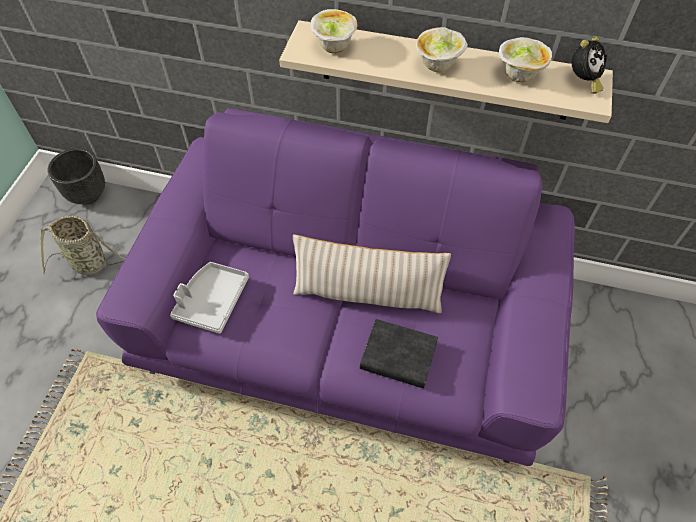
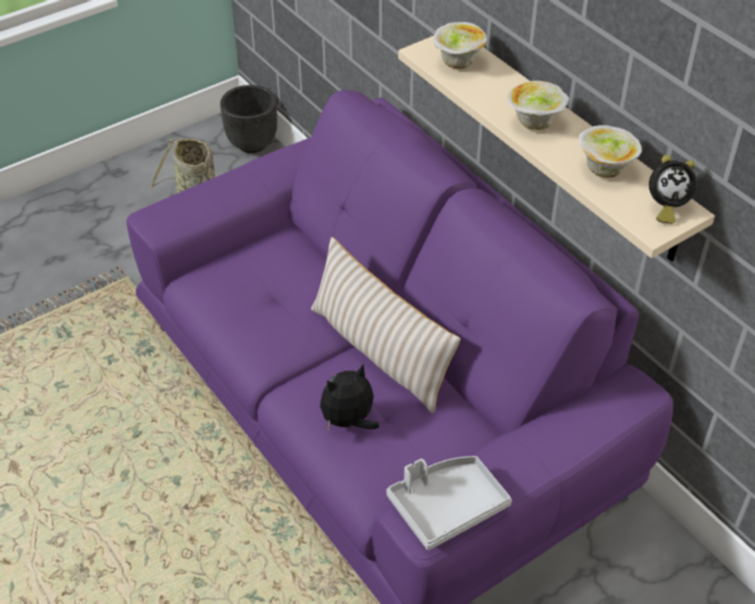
camera: 40 degrees right, 10 degrees down
grey tray [170,262,249,334] -> grey tray moved to [386,456,512,550]
black book [360,319,438,388] -> plush toy [320,364,379,432]

